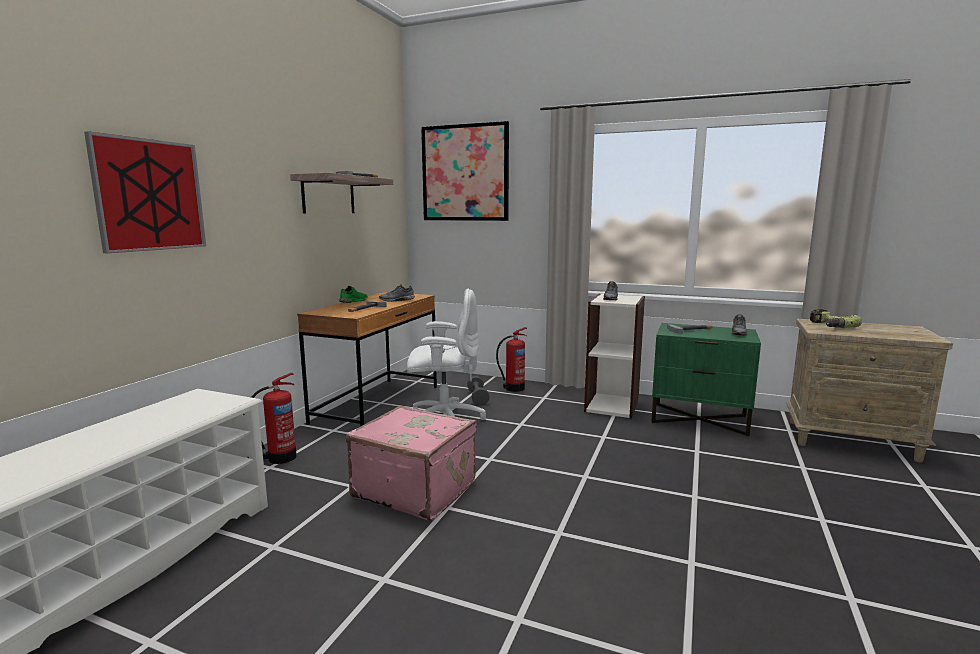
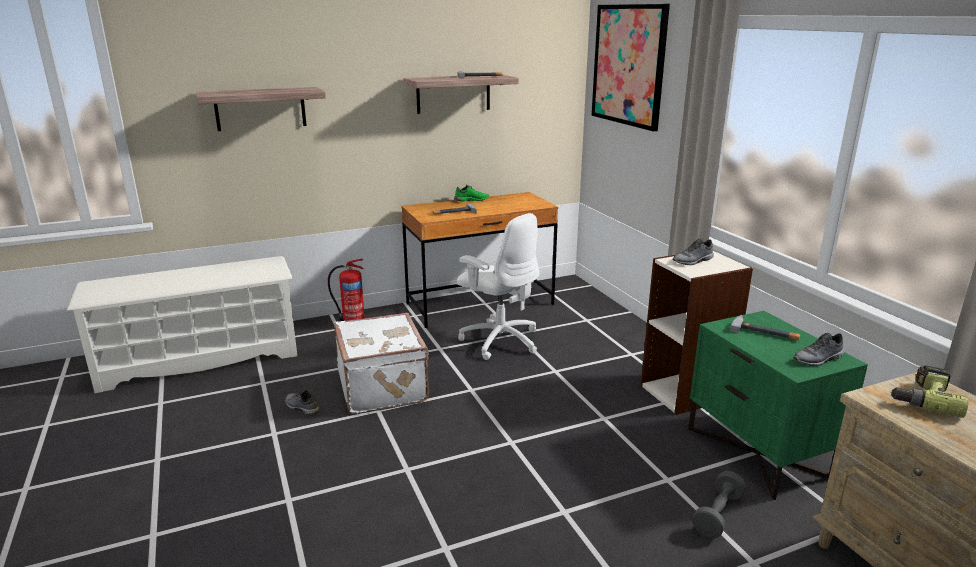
camera: 45 degrees right, 10 degrees up
picture [84,131,206,253] -> shelf [196,87,326,131]
pink suitcase [346,406,477,521] -> white suitcase [334,313,429,414]
grey shoe [379,284,415,302] -> grey shoe moved to [285,390,319,415]
grey dumbbell [467,376,490,406] -> grey dumbbell moved to [692,471,746,538]
fire extinguisher [496,327,527,392] -> none

